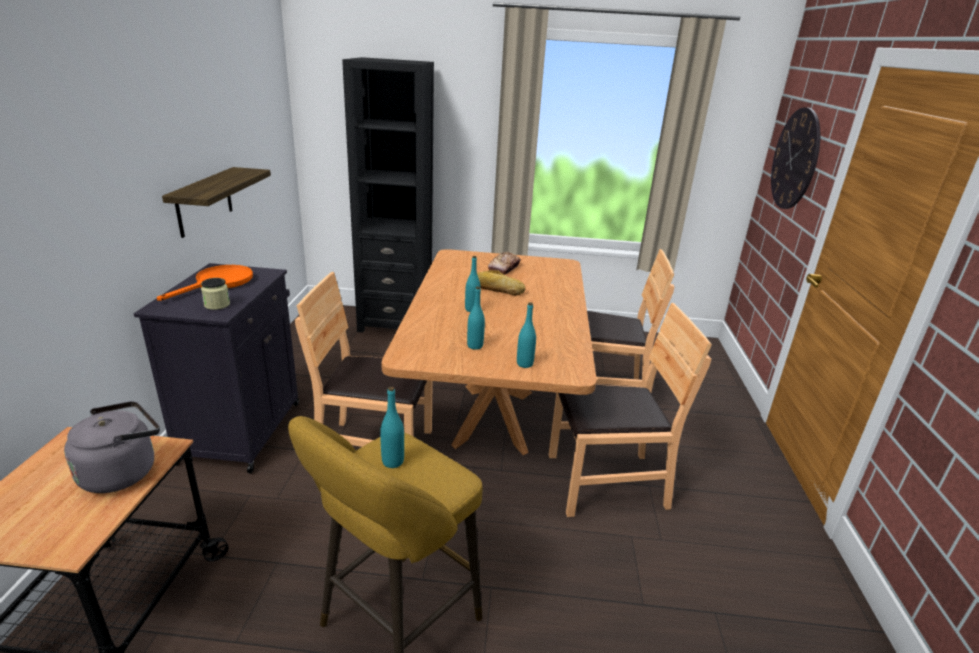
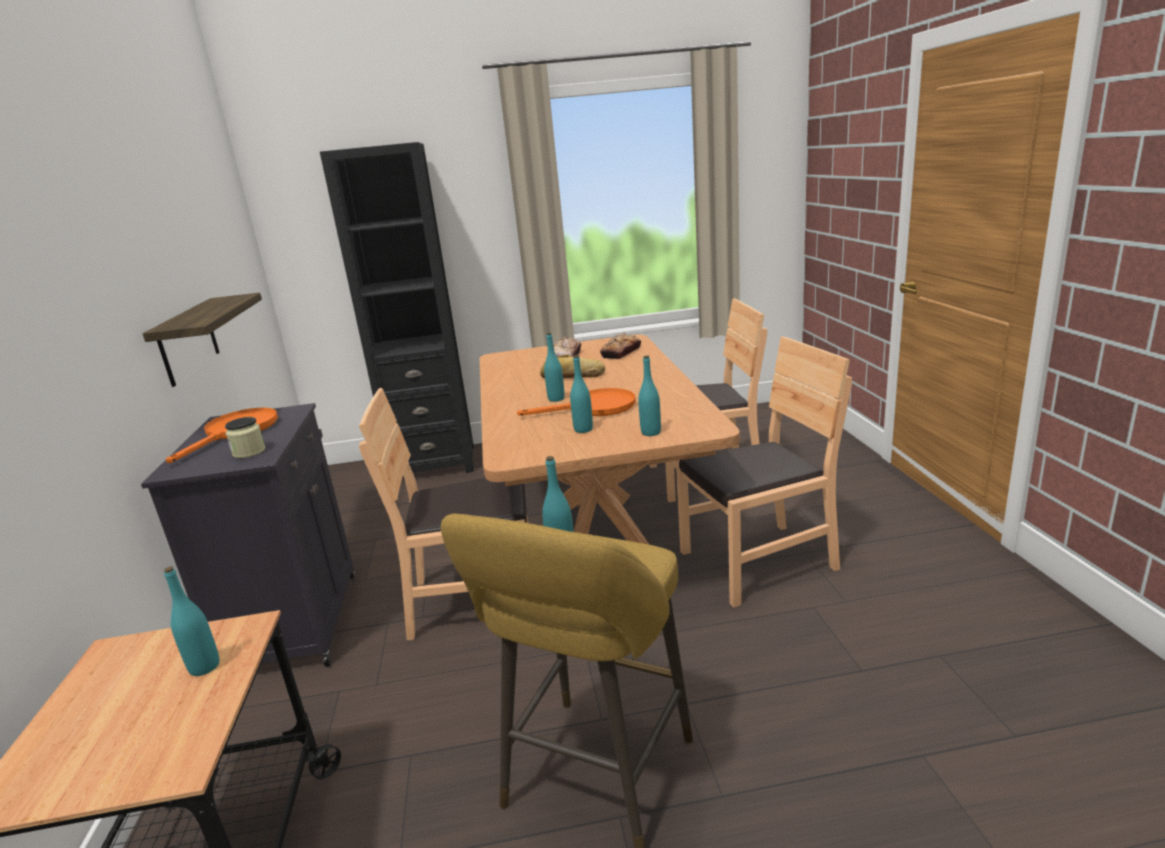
camera: 10 degrees left, 5 degrees down
grey kettle [64,401,160,493] -> turquoise bottle [164,566,219,676]
wall clock [771,107,820,209] -> none
none -> orange frying pan [517,388,636,416]
none -> bread [600,333,641,359]

